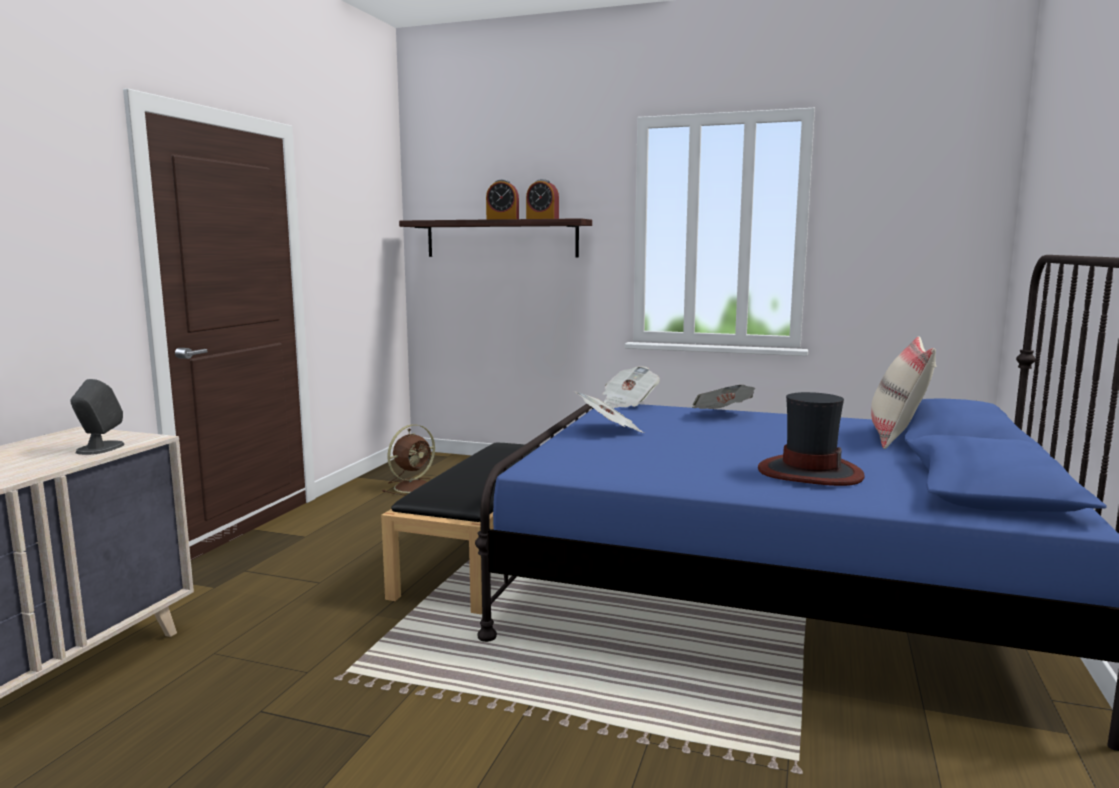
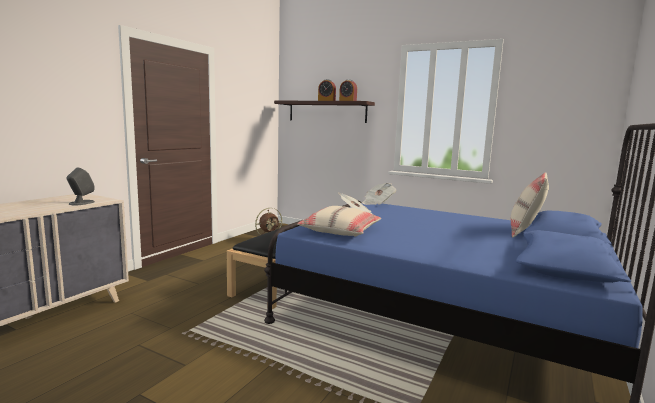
camera: 10 degrees right, 0 degrees up
newspaper [692,385,755,409] -> none
hat [758,392,865,486] -> none
none -> beige pillow [297,206,381,237]

